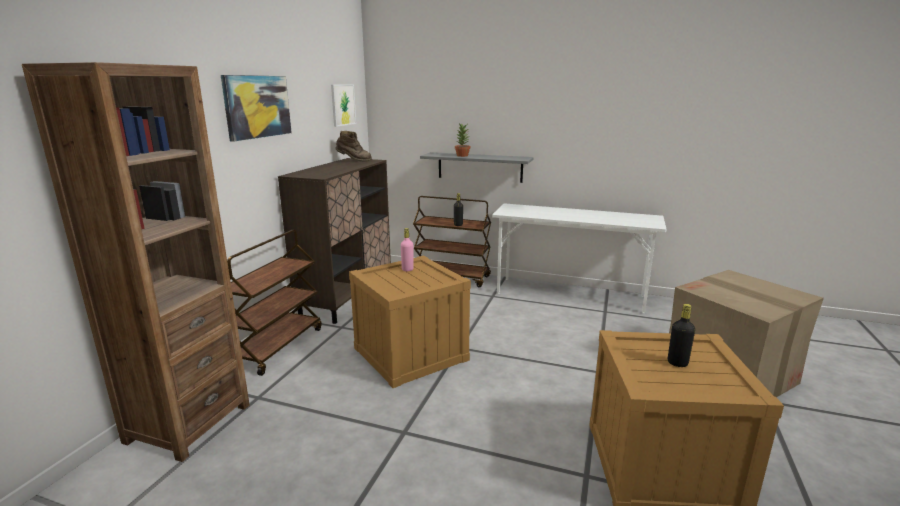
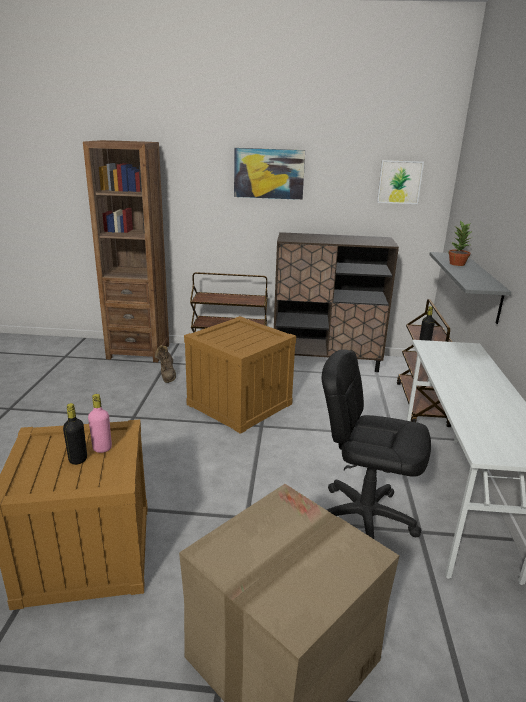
camera: 75 degrees right, 5 degrees up
brown boot [335,131,372,162] -> brown boot moved to [155,345,176,383]
pink bottle [401,228,414,271] -> pink bottle moved to [88,394,112,453]
none -> black office chair [322,350,431,539]

